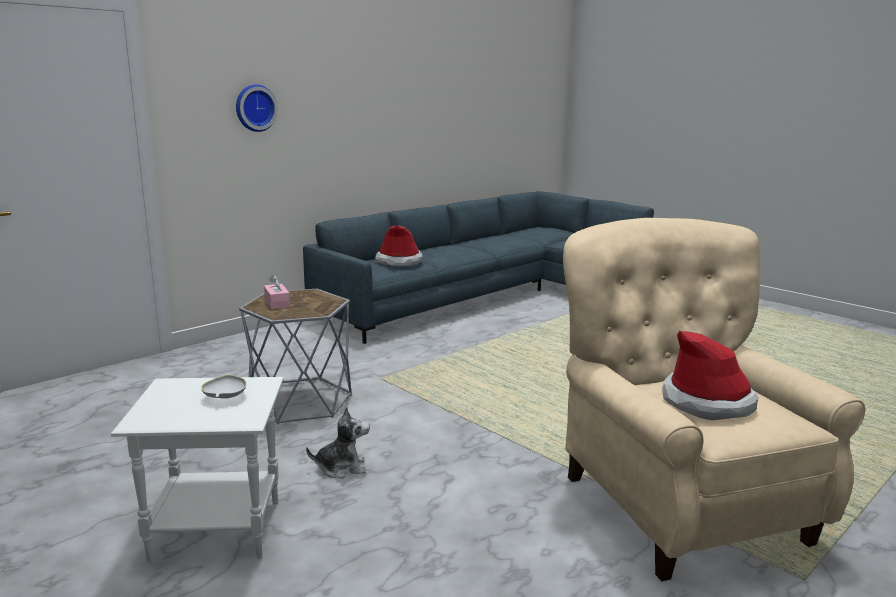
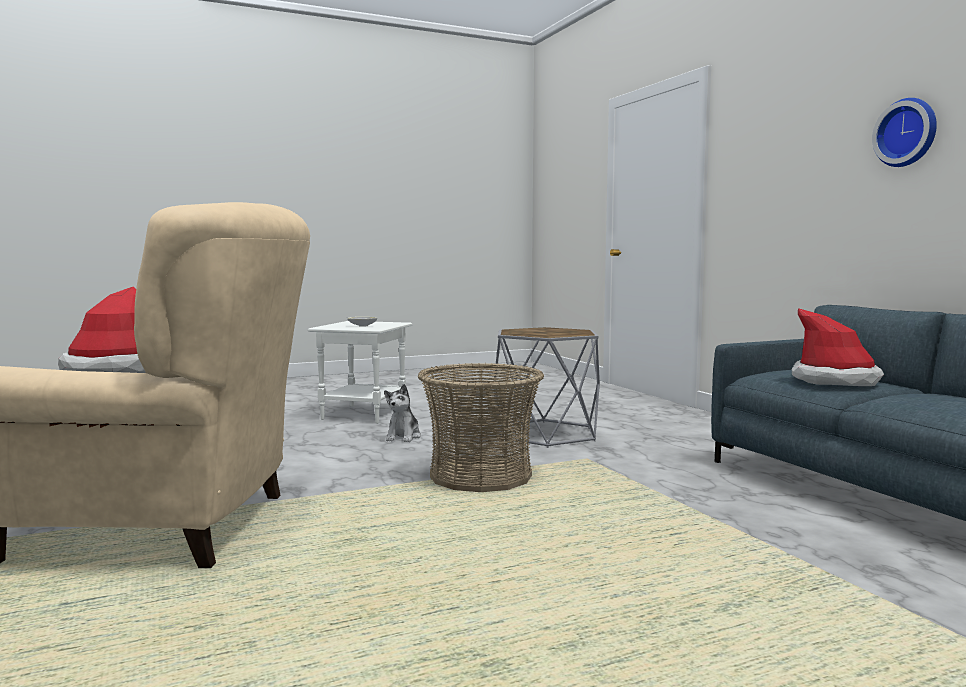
camera: 110 degrees right, 10 degrees down
wall clock [236,84,278,132] -> wall clock moved to [872,98,937,167]
pink tissue box [264,275,290,309] -> none
none -> basket [418,363,544,492]

